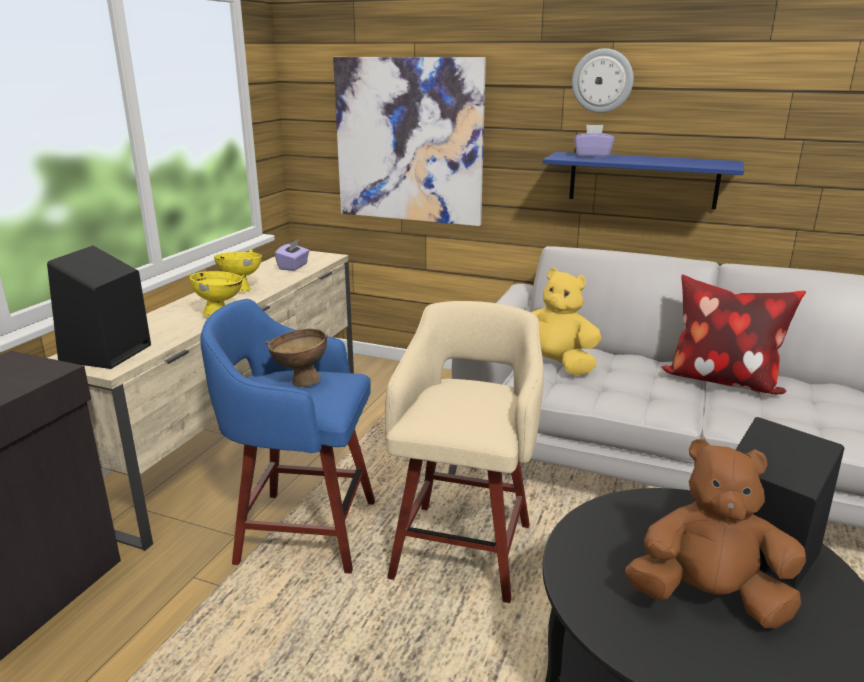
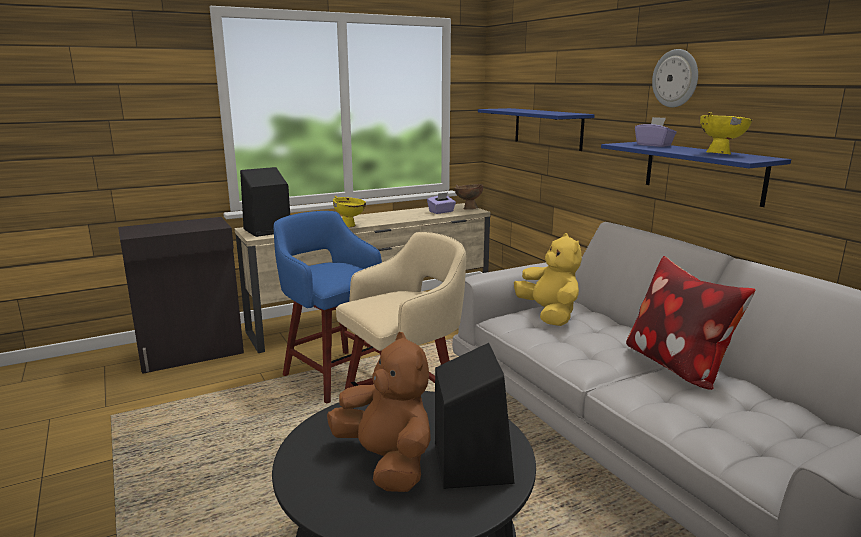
camera: 40 degrees right, 5 degrees down
yellow bowl [214,249,262,292] -> yellow bowl moved to [700,112,752,154]
brown bowl [266,329,328,387] -> brown bowl moved to [454,184,483,210]
picture [333,57,486,226] -> blue shelf [478,108,595,151]

